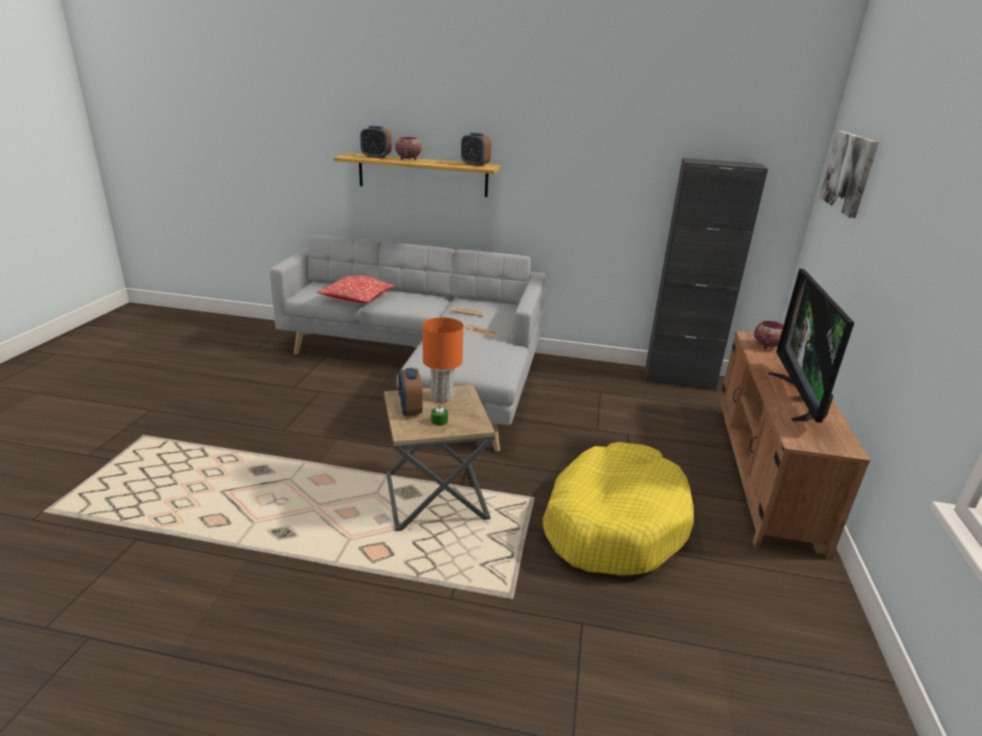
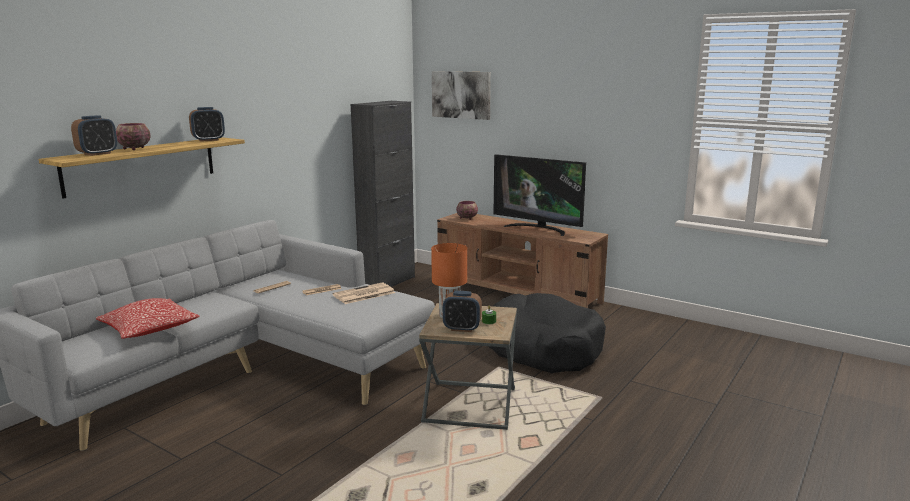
camera: 65 degrees left, 10 degrees down
yellow dog bed [543,442,694,576] -> black dog bed [489,293,606,373]
none -> newspaper [332,282,395,304]

